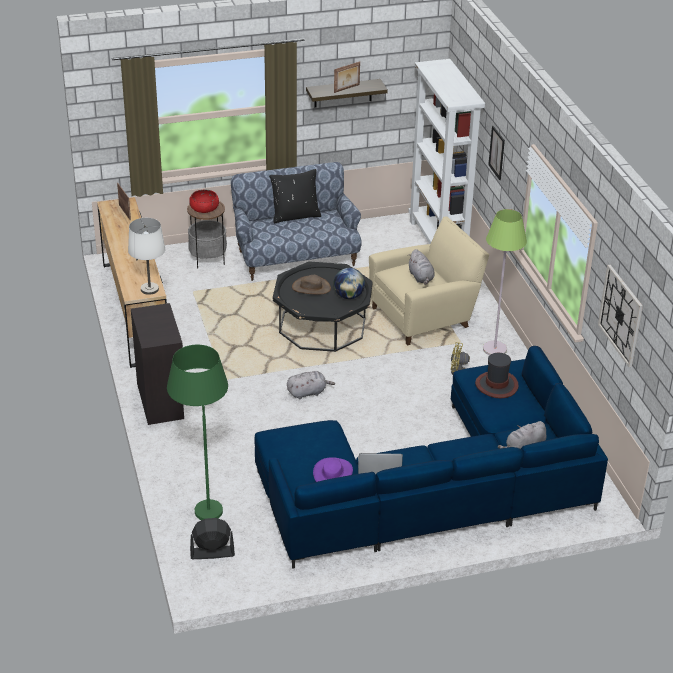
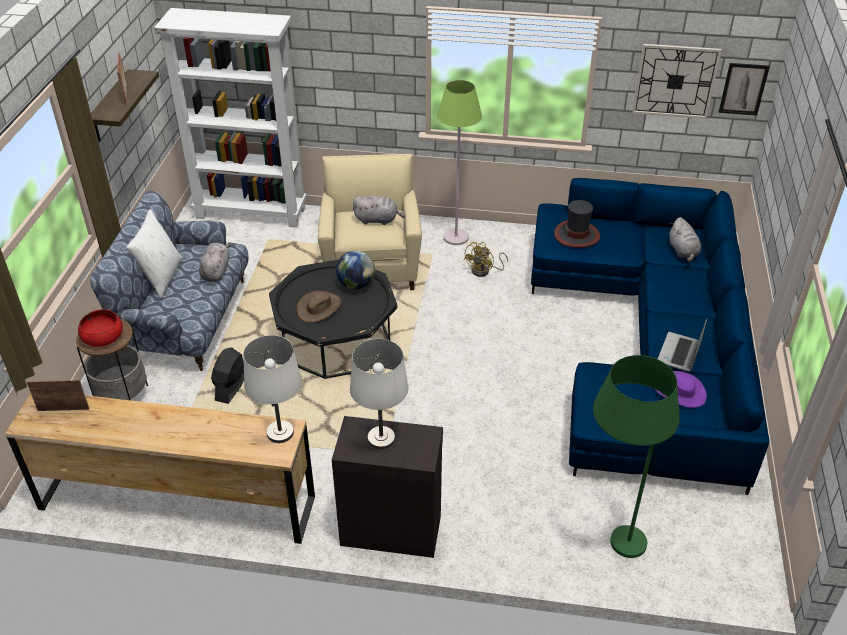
camera: 65 degrees left, 5 degrees up
black fan [190,518,235,559] -> black fan moved to [211,347,244,404]
black pillow [269,169,321,223] -> white pillow [127,209,183,298]
grey plush toy [287,371,335,399] -> grey plush toy moved to [199,243,231,281]
picture [488,126,505,180] -> picture moved to [719,63,770,115]
none -> white table lamp [350,339,409,449]

